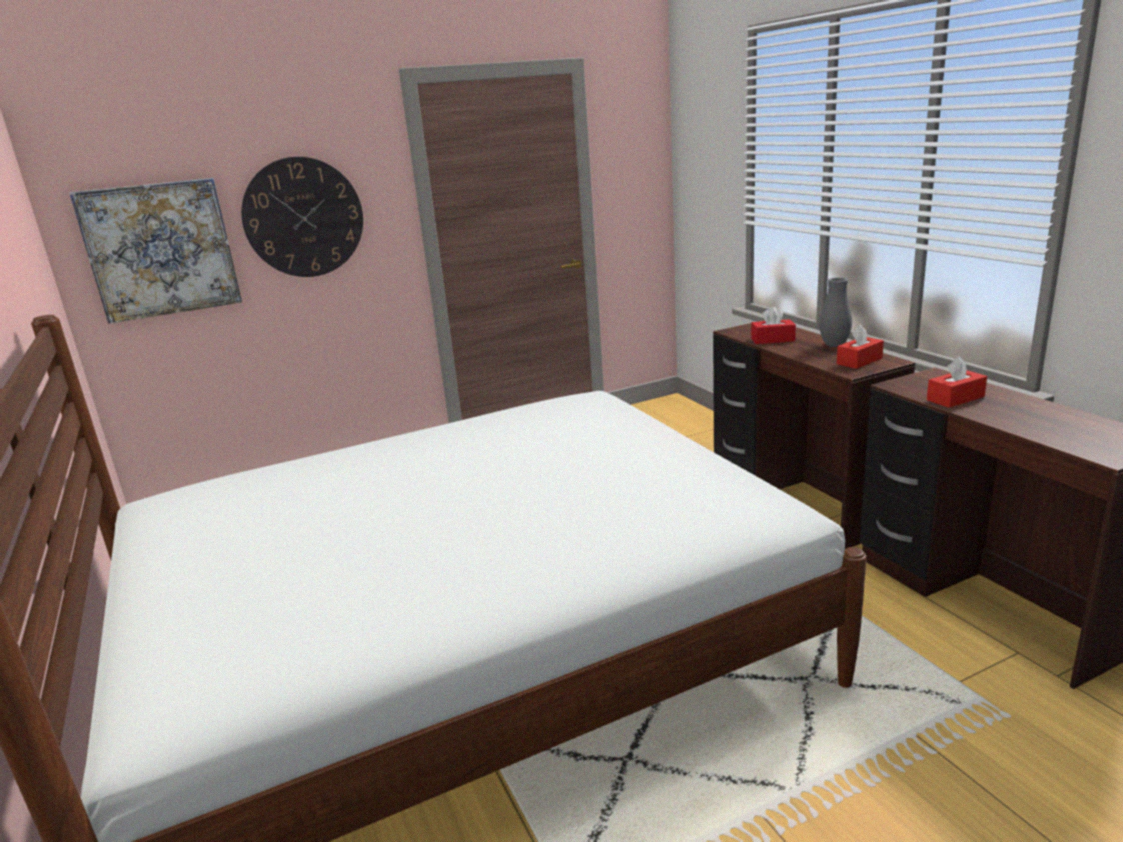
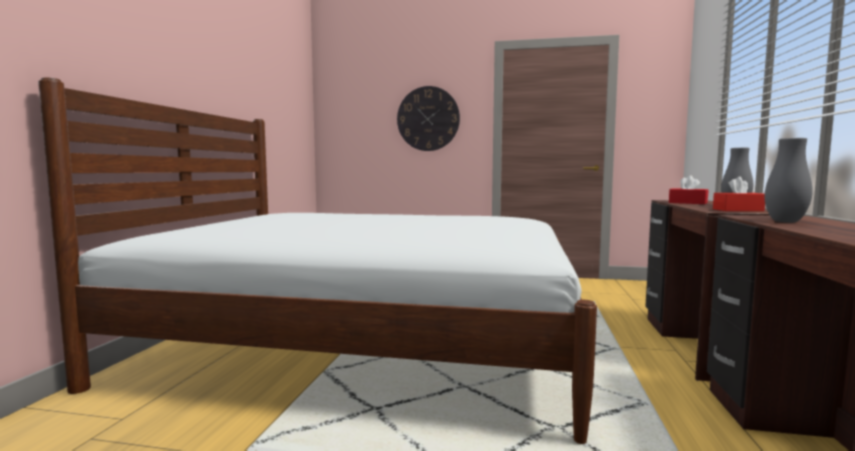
camera: 35 degrees right, 15 degrees down
picture [69,178,242,324] -> none
red tissue box [927,356,987,408] -> grey vase [765,138,813,222]

